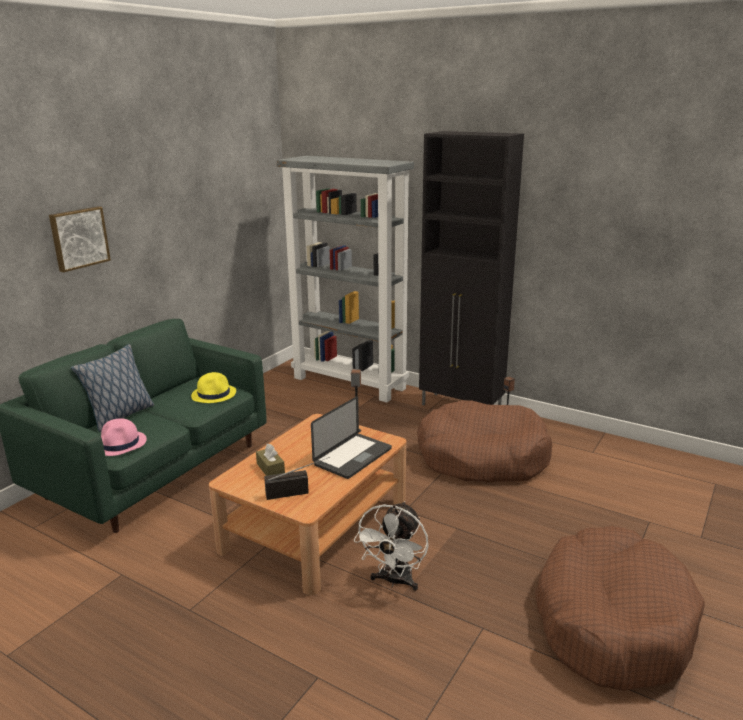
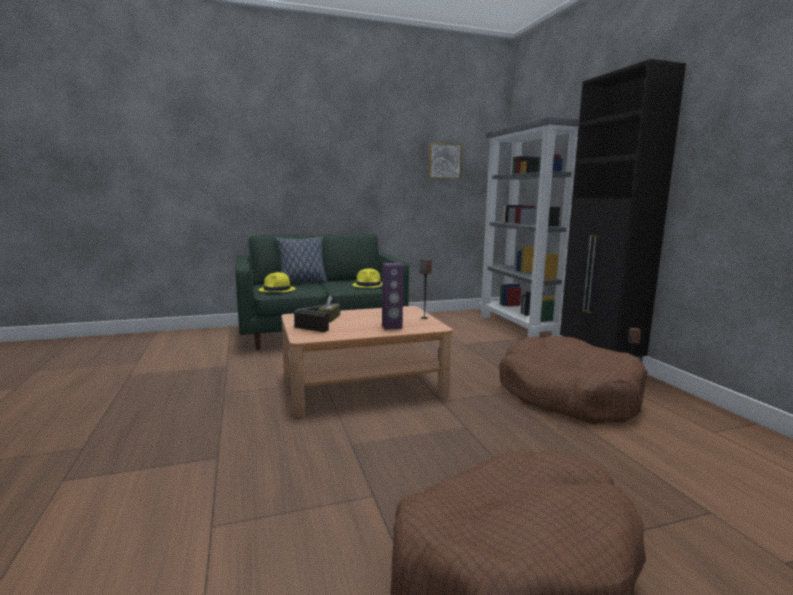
camera: 40 degrees right, 10 degrees down
picture [49,206,111,272] -> picture moved to [428,143,462,179]
pink hat [101,418,147,456] -> yellow hat [259,272,296,292]
laptop [311,396,392,479] -> purple speaker [382,263,403,330]
white fan [354,501,429,591] -> none

